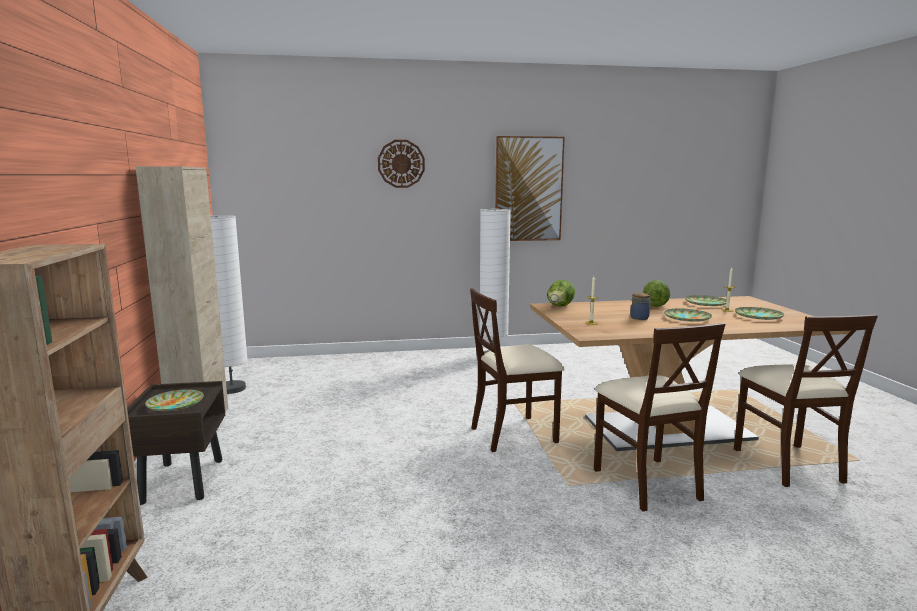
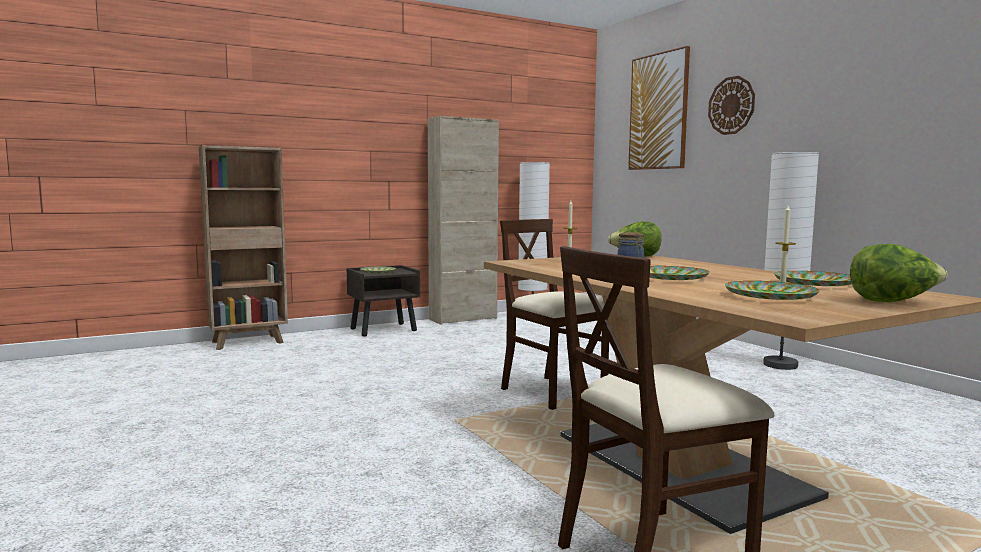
camera: 70 degrees right, 5 degrees down
picture [495,136,565,241] -> picture moved to [628,46,690,170]
beige chair [594,323,725,511] -> none
lettuce [643,280,670,307] -> lettuce moved to [850,244,948,302]

